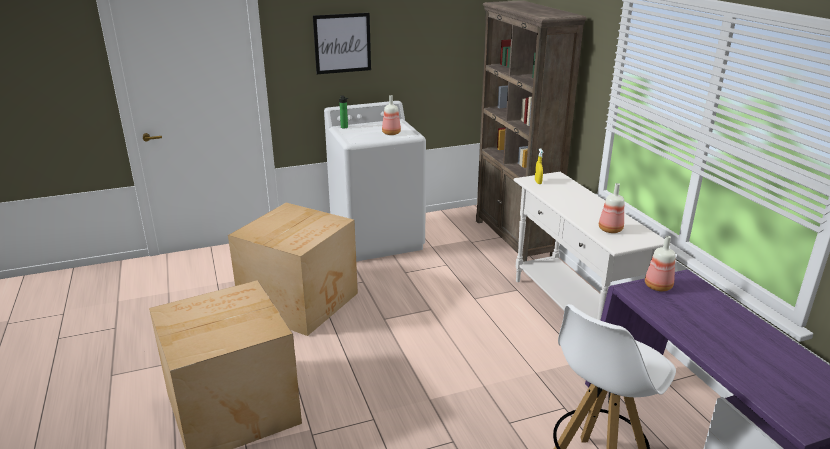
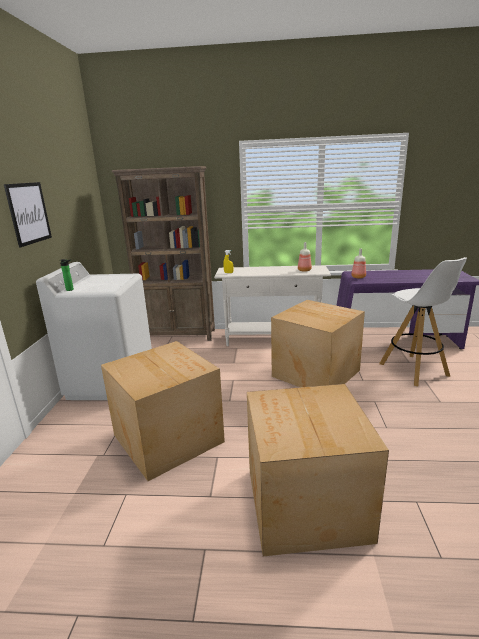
camera: 65 degrees left, 5 degrees down
bottle [382,95,401,135] -> none
none -> cardboard box [271,300,365,387]

